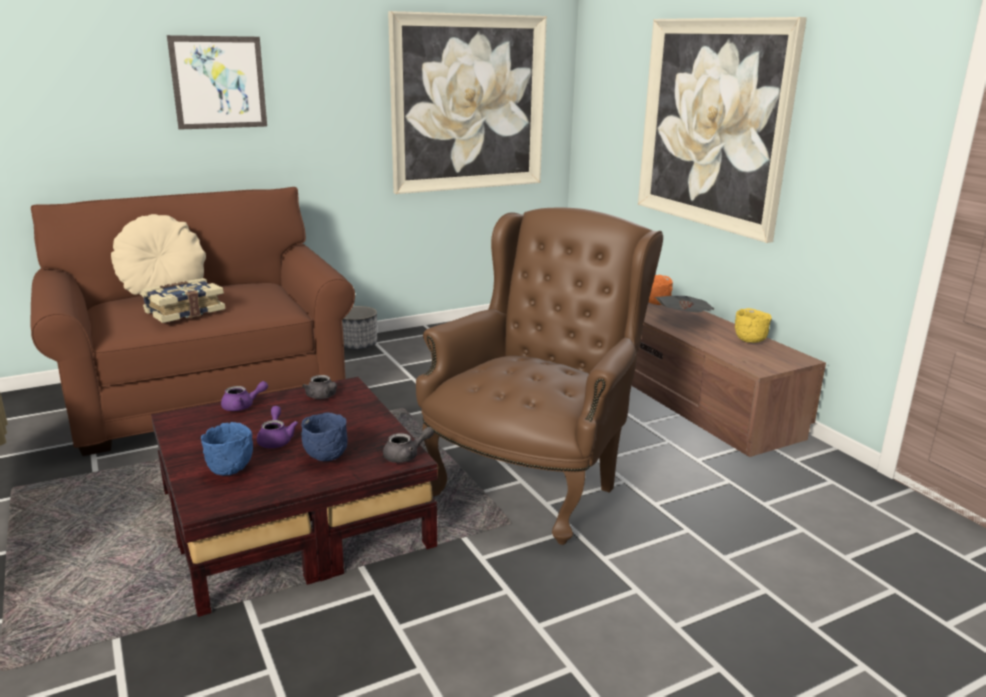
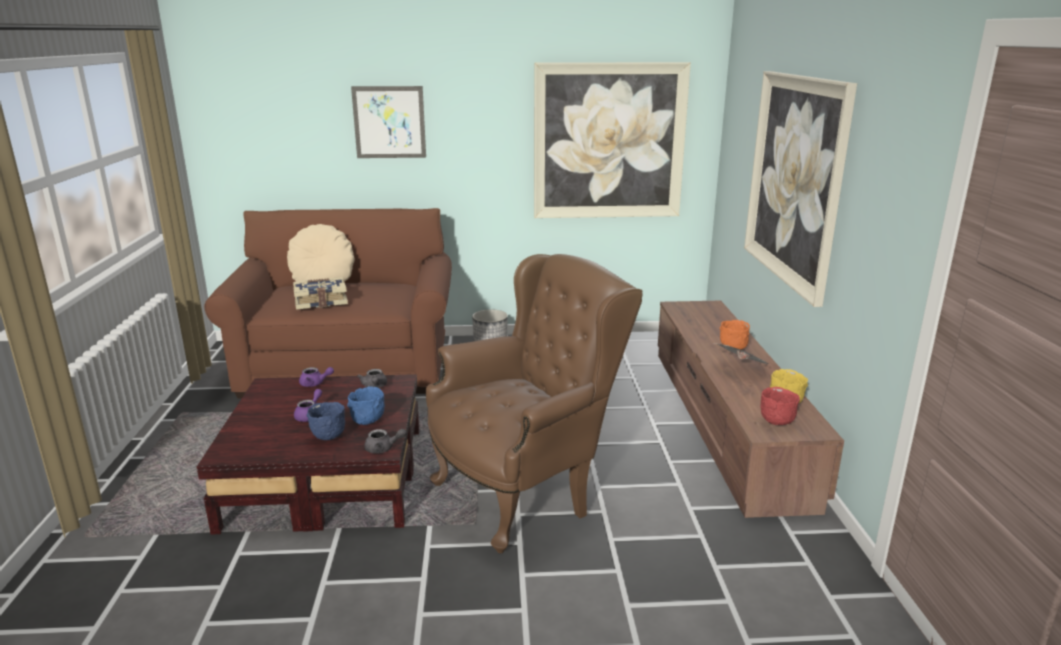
camera: 25 degrees right, 0 degrees up
blue bowl [201,422,253,476] -> blue bowl moved to [347,386,385,425]
none -> red bowl [760,387,800,425]

